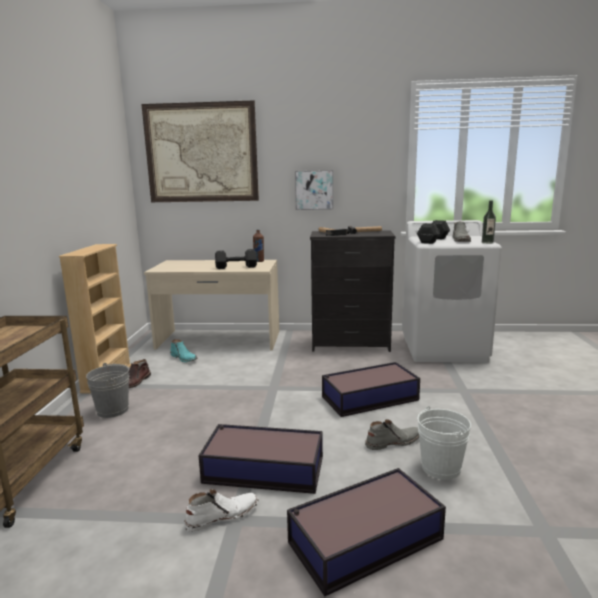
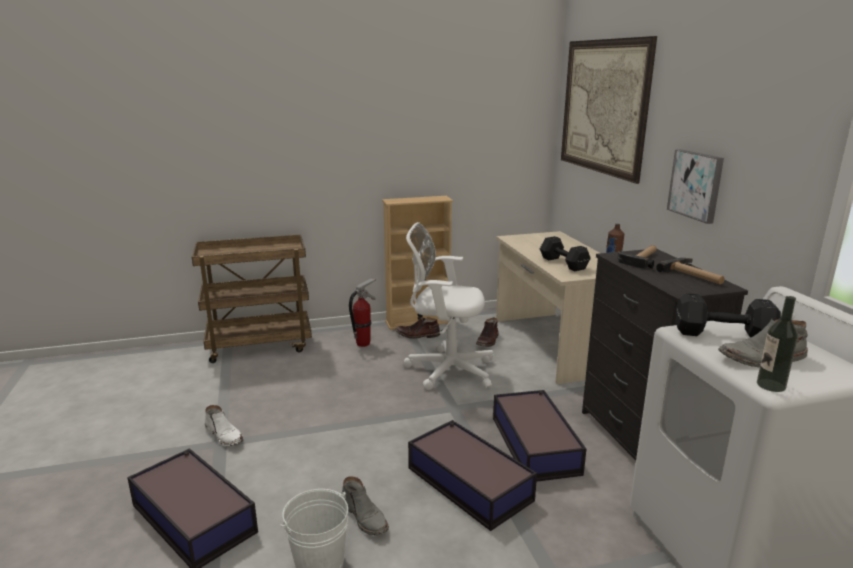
camera: 70 degrees right, 5 degrees up
grey bucket [86,363,129,418] -> fire extinguisher [349,278,376,347]
turquoise boot [170,339,197,362] -> brown boot [476,317,499,347]
storage box [199,424,323,494] -> storage box moved to [493,390,586,482]
none -> white office chair [403,222,493,390]

